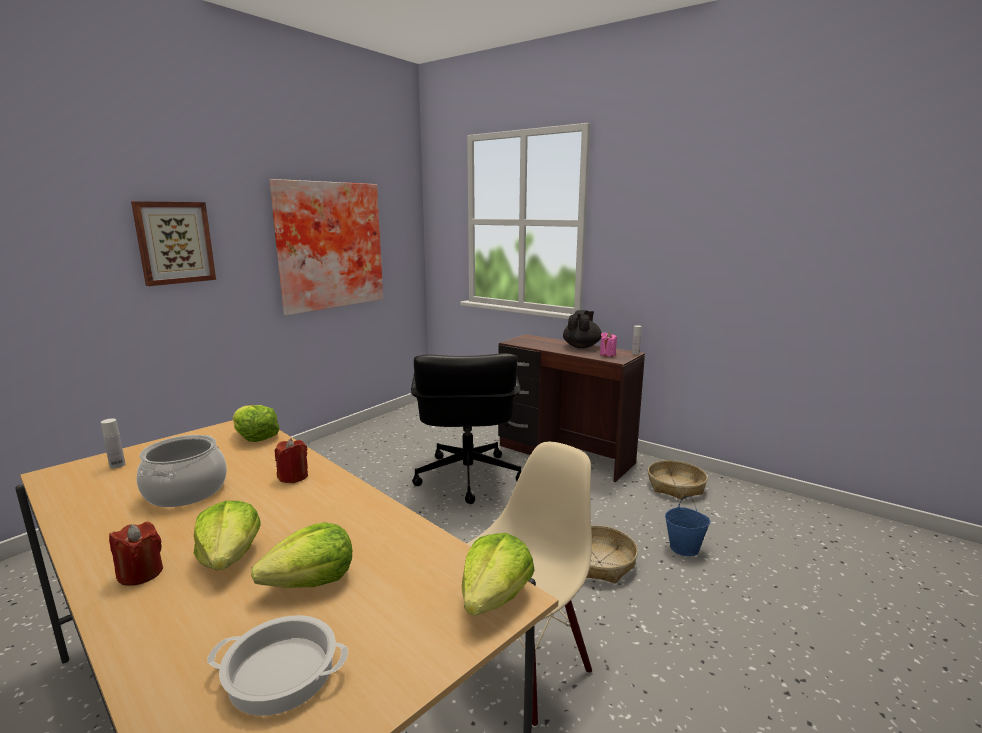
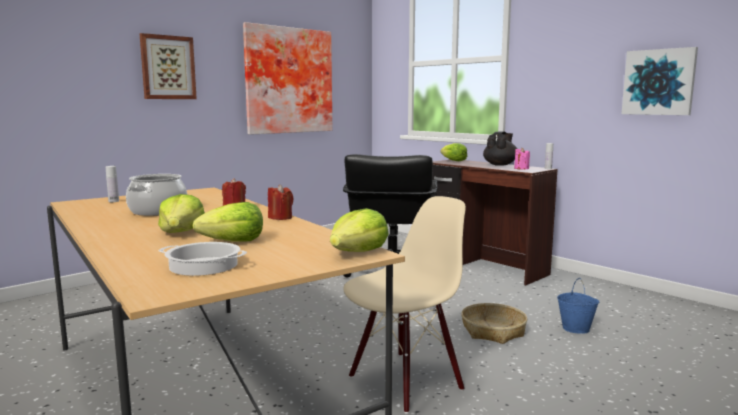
camera: 10 degrees right, 5 degrees down
red candle [109,522,163,586] -> red candle moved to [268,184,293,220]
lettuce [233,405,280,442] -> lettuce moved to [440,143,467,161]
basket [648,460,708,500] -> none
none -> picture [621,47,698,115]

